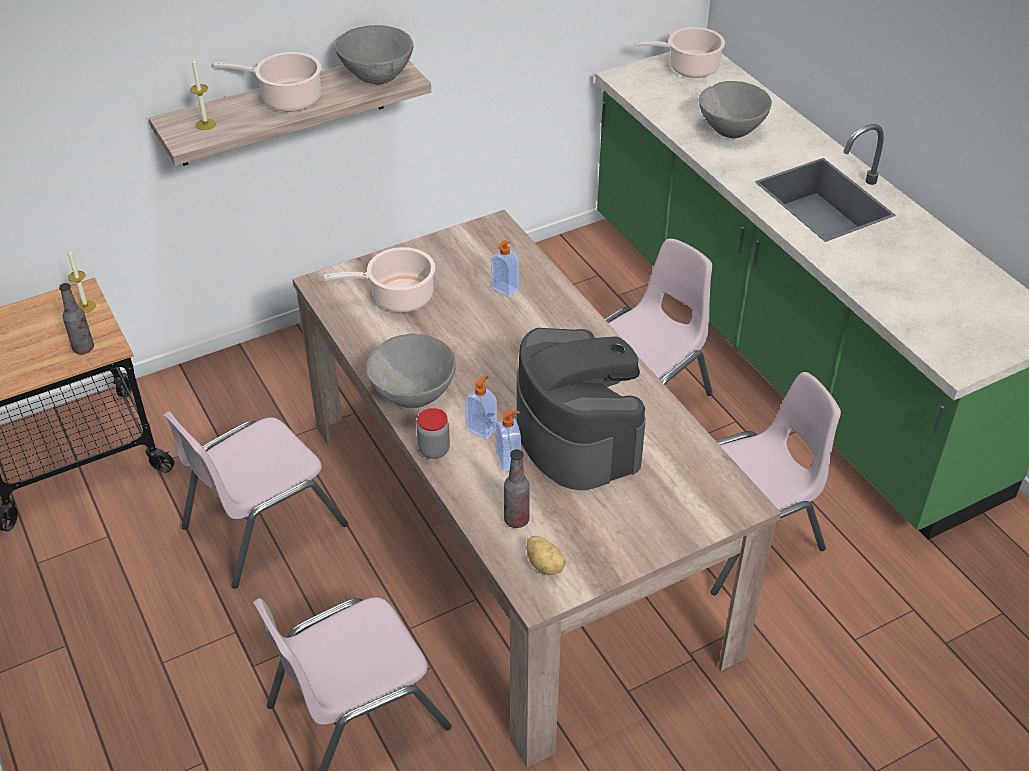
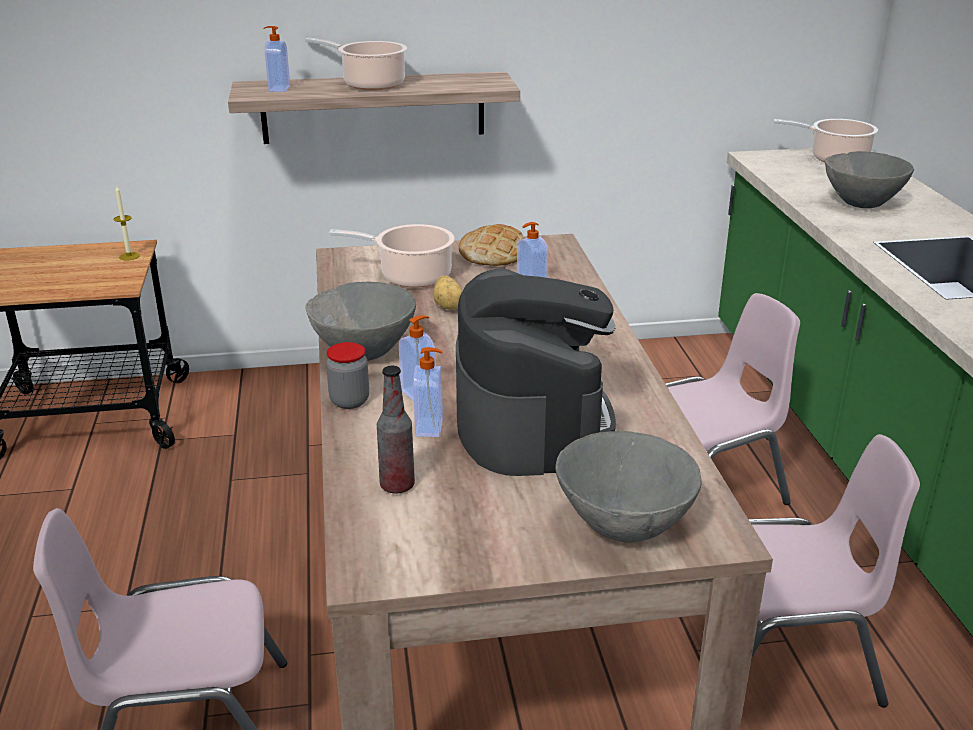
camera: 20 degrees right, 15 degrees down
bottle [59,283,94,354] -> none
pink chair [163,411,348,589] -> none
candle [190,58,216,130] -> soap dispenser [263,26,290,92]
grey bowl [335,25,414,84] -> grey bowl moved to [555,431,701,543]
potato [526,536,566,575] -> potato moved to [433,275,462,310]
none -> bread [459,224,525,266]

